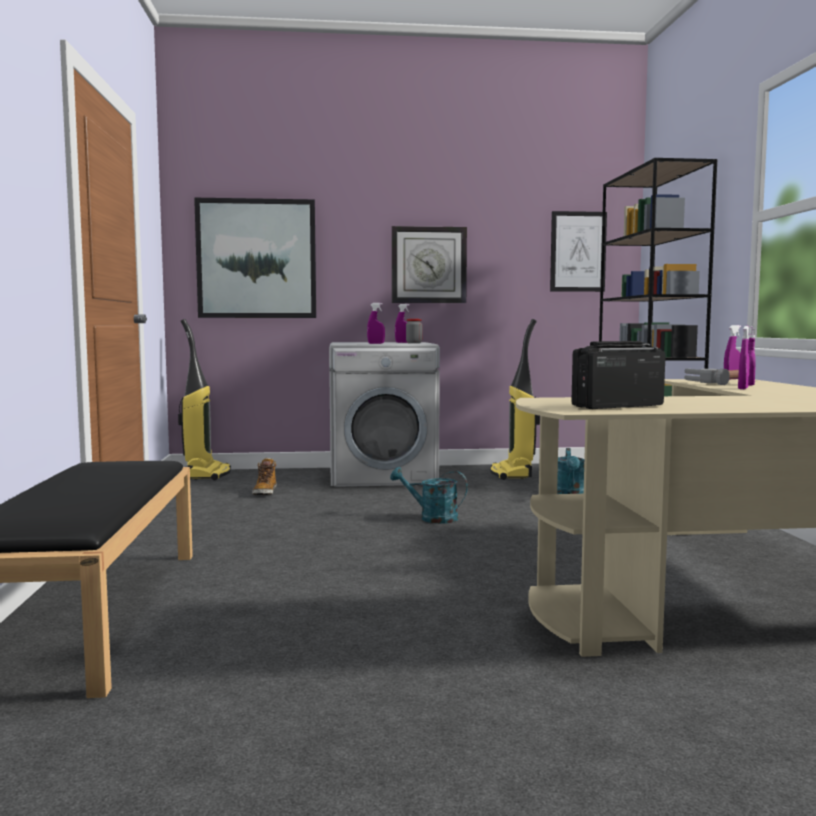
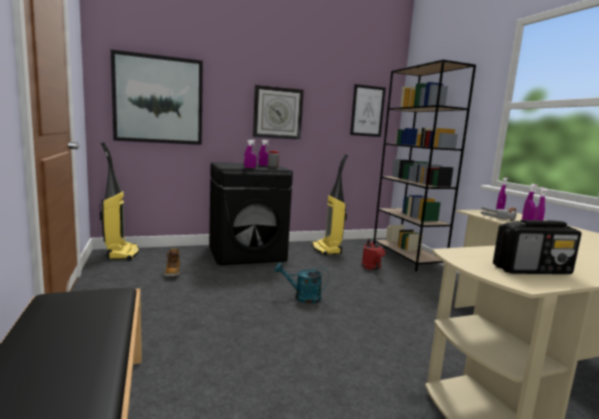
camera: 15 degrees left, 5 degrees up
white washing machine [329,342,440,487] -> black washing machine [209,162,293,265]
turquoise watering can [557,448,584,494] -> red watering can [362,239,385,270]
radio [571,341,666,409] -> radio turned 150 degrees counterclockwise [493,220,582,274]

